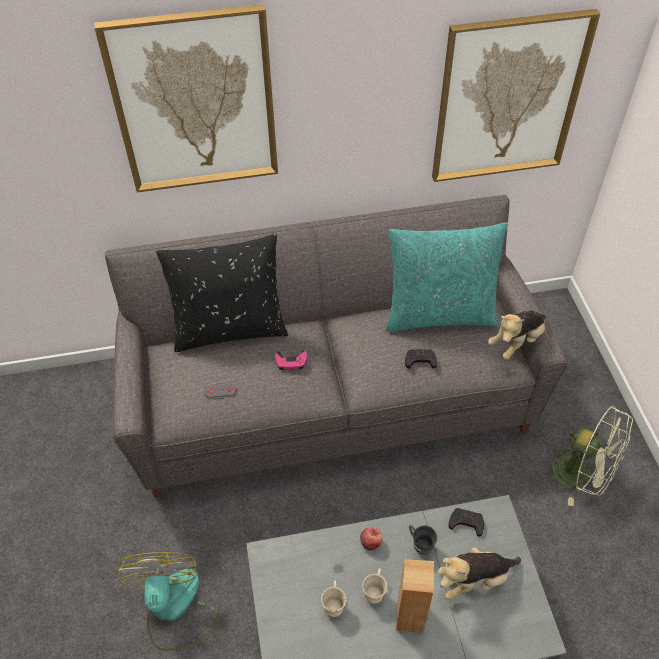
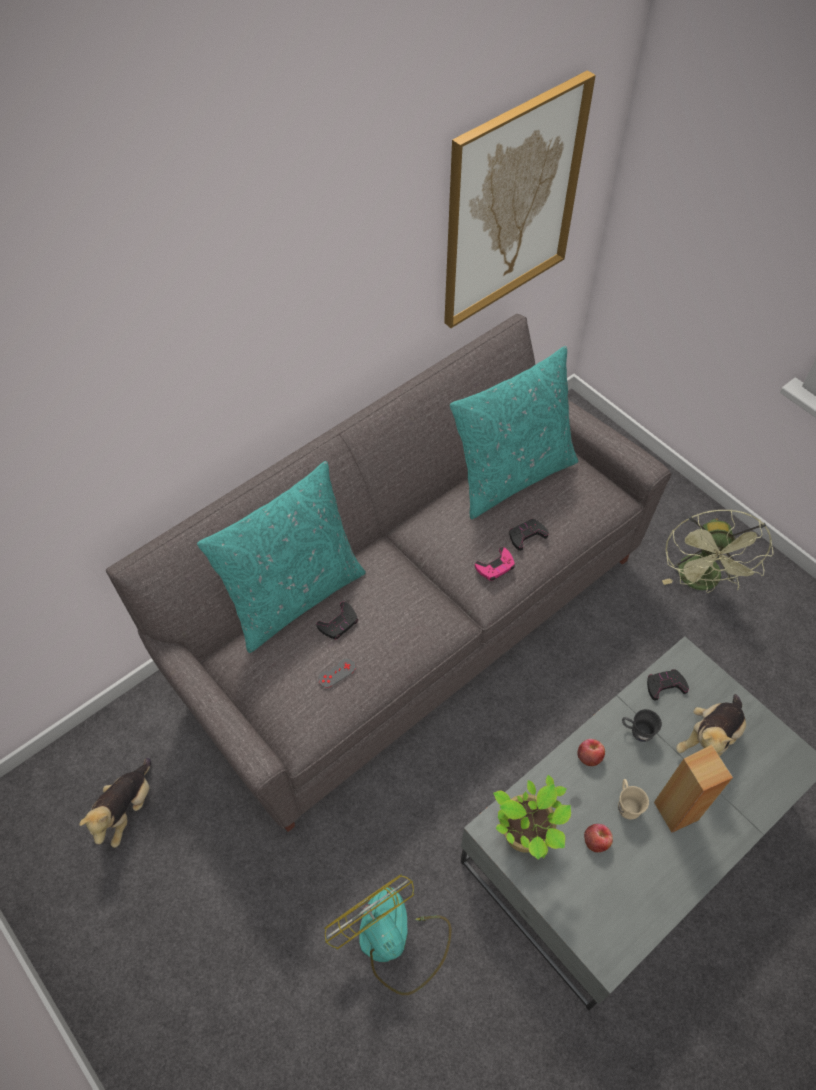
camera: 30 degrees left, 5 degrees up
picture [94,4,278,192] -> none
black pillow [156,233,288,352] -> turquoise pillow [197,461,366,653]
pink game controller [275,350,307,370] -> pink game controller moved to [475,547,515,581]
beige mug [321,581,346,617] -> apple [584,824,613,853]
plush toy [488,310,546,360] -> plush toy moved to [80,758,151,848]
green fan [547,405,633,506] -> green fan turned 90 degrees clockwise [662,509,774,593]
none -> black game controller [316,602,358,639]
none -> potted plant [493,775,571,860]

